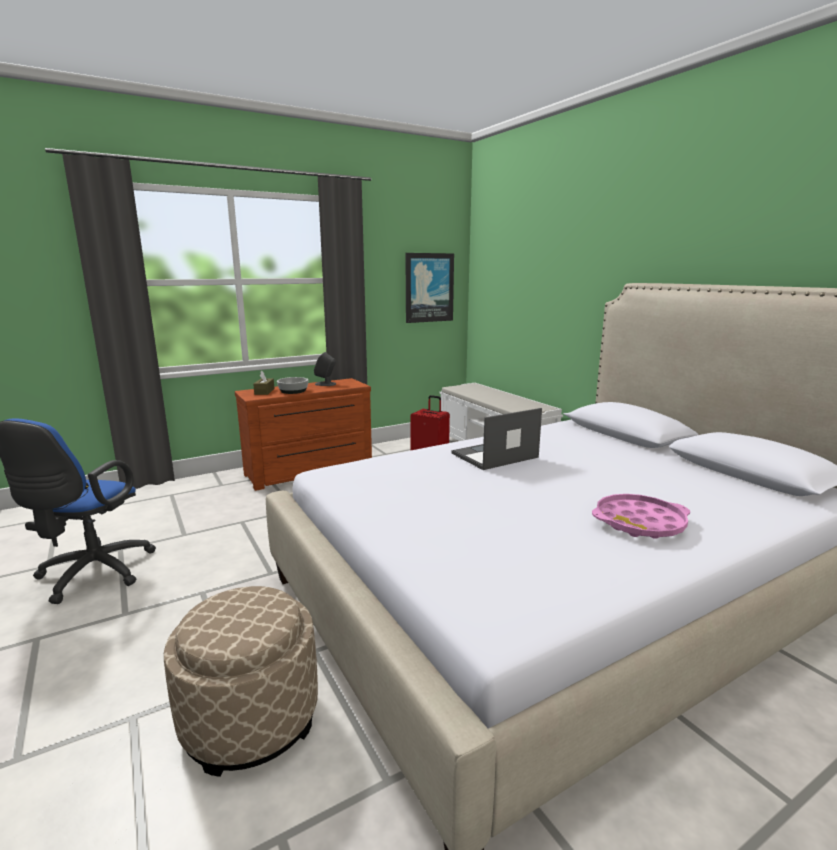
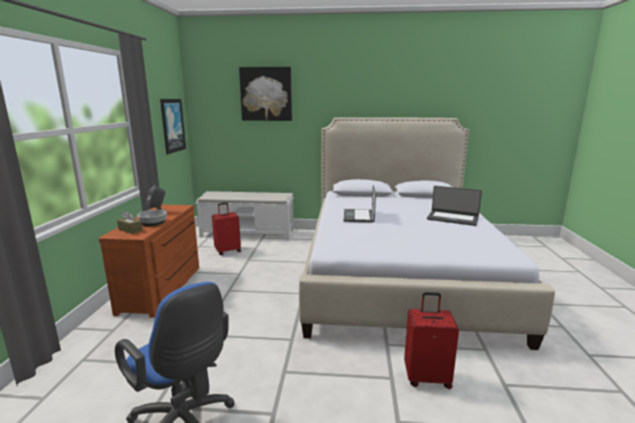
camera: 55 degrees left, 0 degrees up
beige ottoman [164,586,318,777] -> red suitcase [404,292,459,389]
pink tray [592,494,690,539] -> laptop [427,186,482,226]
none -> picture [239,67,292,121]

